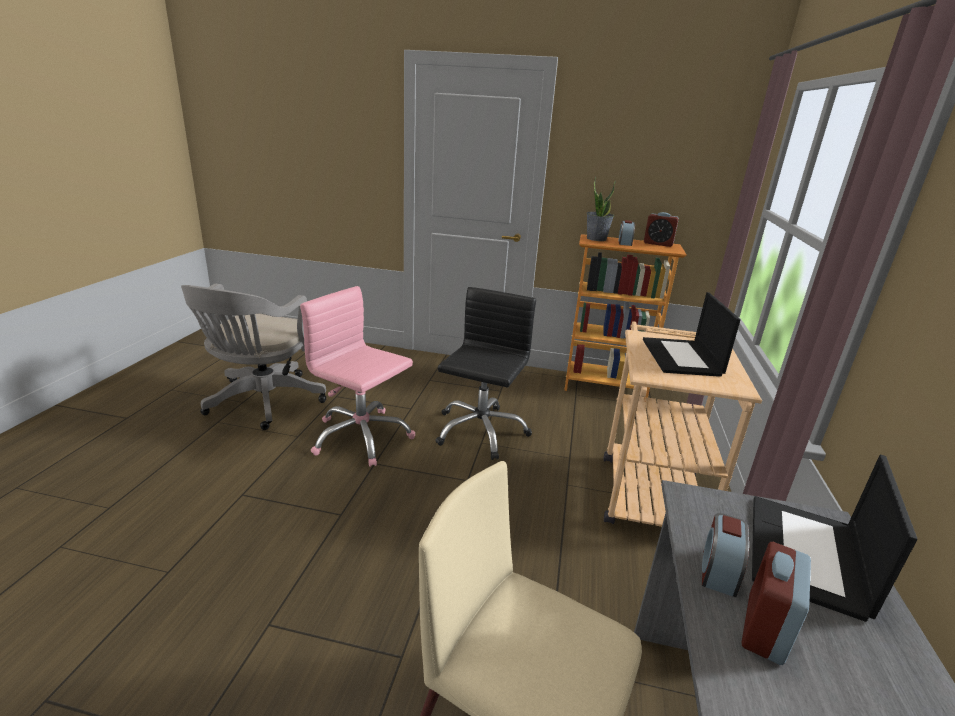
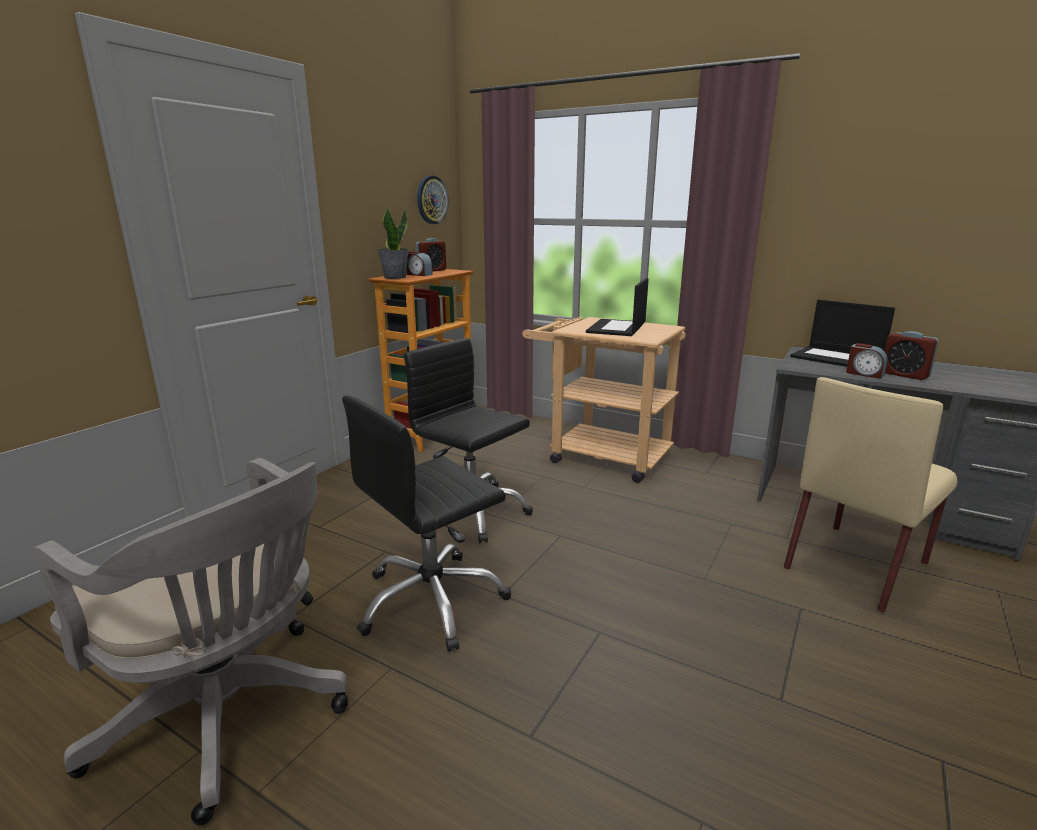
camera: 70 degrees left, 5 degrees down
pink office chair [300,286,415,467] -> black office chair [342,395,511,652]
laptop [643,292,741,377] -> laptop turned 90 degrees clockwise [586,278,649,336]
none -> wall clock [417,176,449,224]

